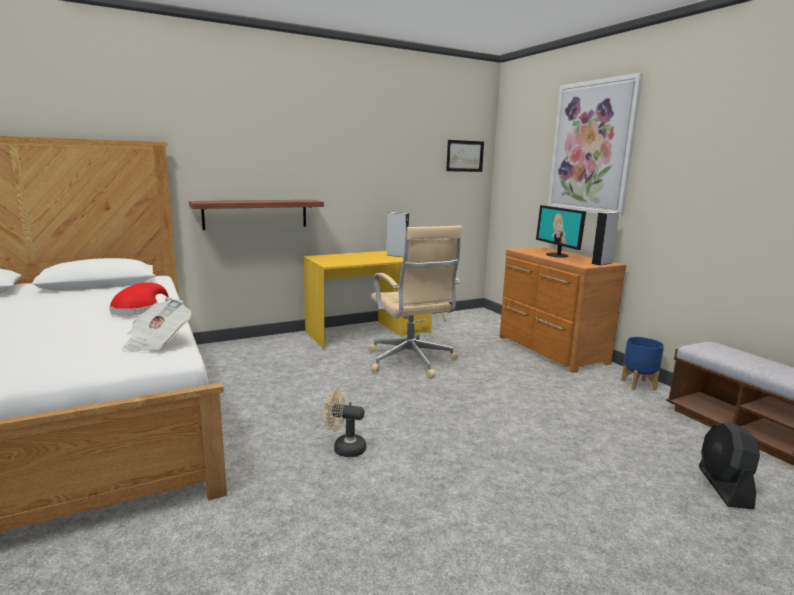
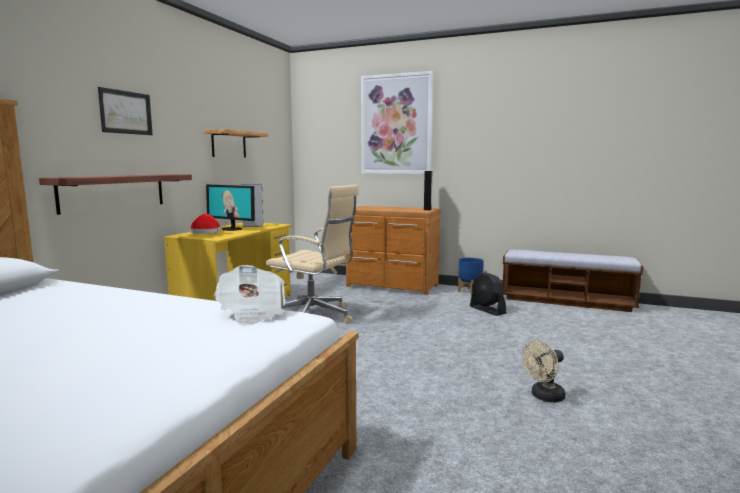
camera: 40 degrees left, 5 degrees down
red hat [109,283,172,316] -> red hat moved to [190,214,221,234]
beige fan [323,389,366,457] -> beige fan moved to [522,340,565,402]
picture [446,140,484,172] -> picture moved to [98,87,153,135]
monitor [536,205,586,258] -> monitor moved to [206,185,255,231]
black fan [699,422,760,509] -> black fan moved to [470,272,506,316]
none -> shelf [204,129,268,157]

